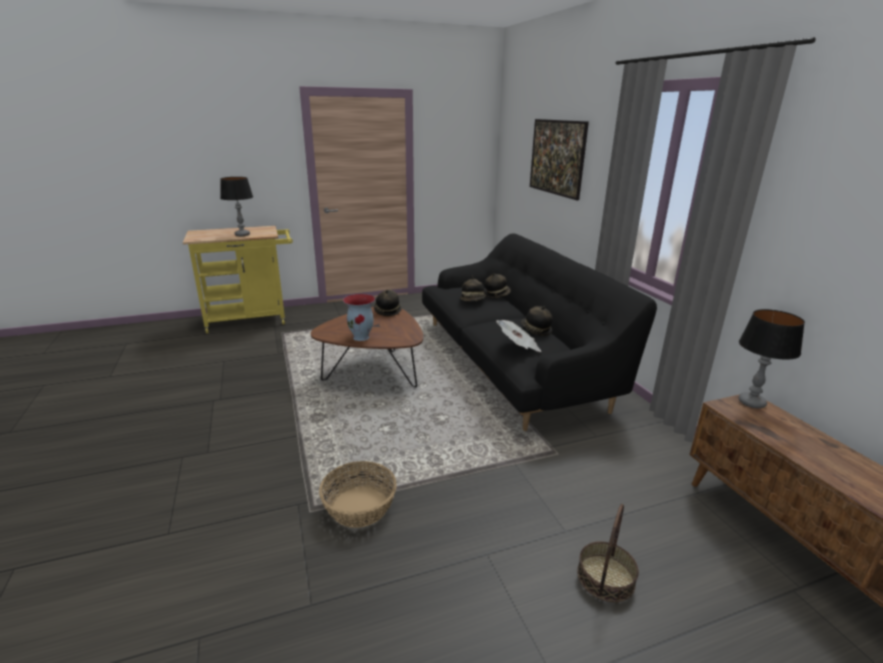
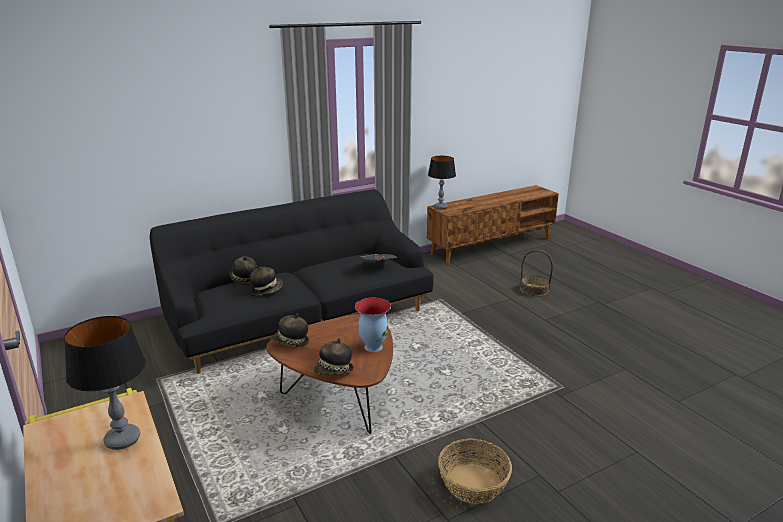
camera: 100 degrees left, 0 degrees up
basket [319,461,397,528] -> basket moved to [438,438,512,504]
hat [521,306,553,336] -> hat moved to [314,338,354,375]
picture [530,119,589,200] -> none

